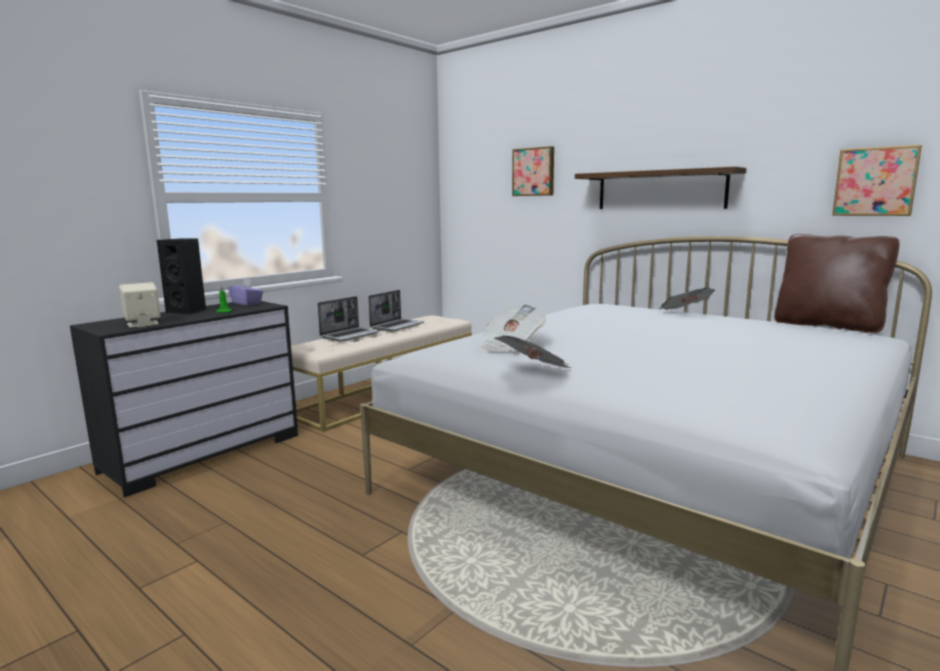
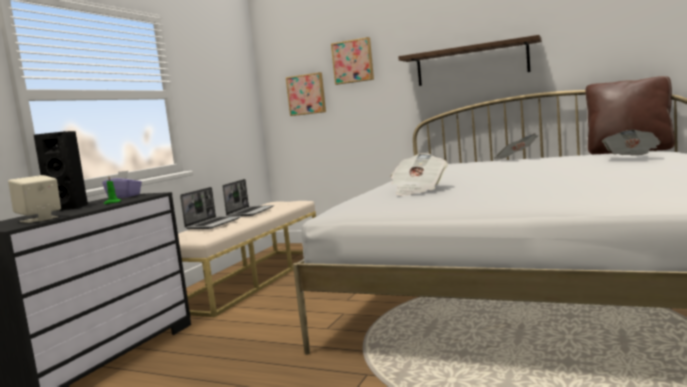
camera: 15 degrees left, 5 degrees down
newspaper [494,336,572,368] -> newspaper moved to [602,130,661,156]
picture [832,145,922,216] -> picture moved to [286,72,326,116]

